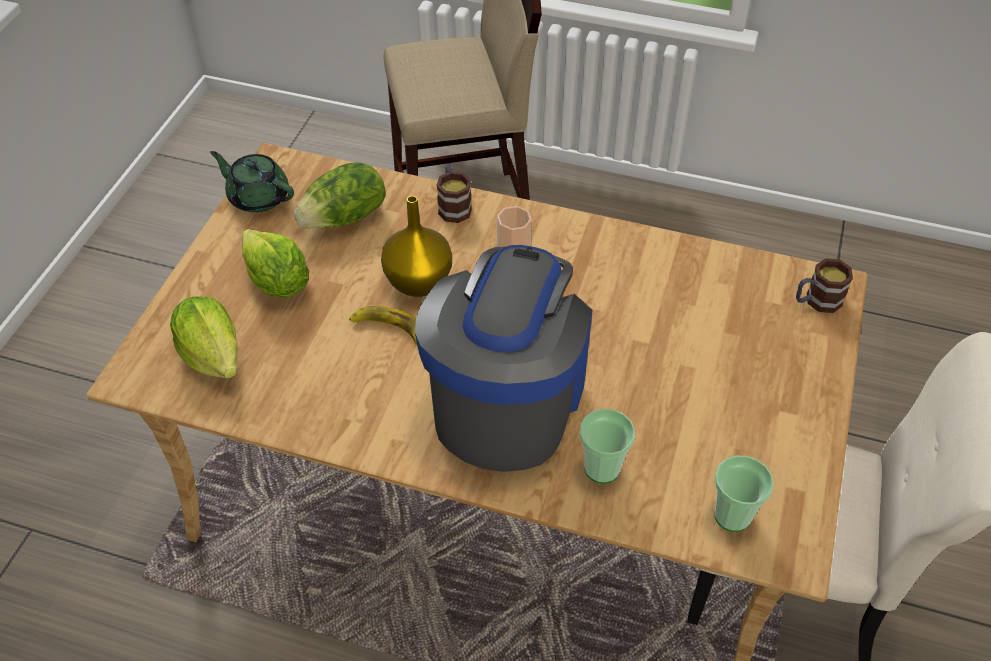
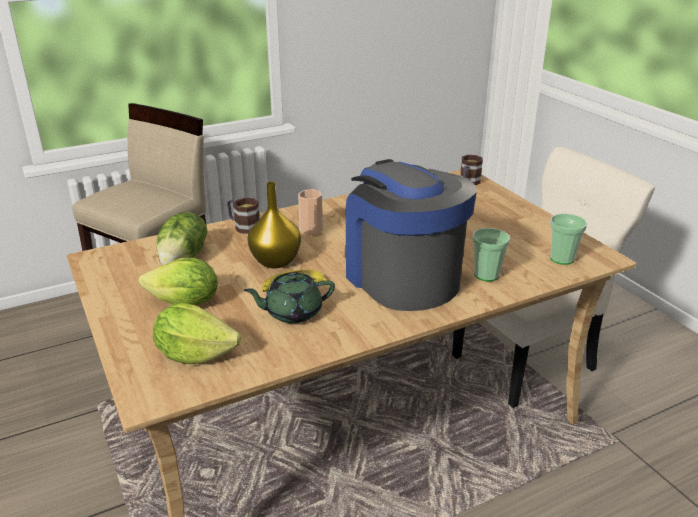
camera: 45 degrees left, 20 degrees down
green teapot [210,151,294,213] -> green teapot moved to [244,272,335,323]

